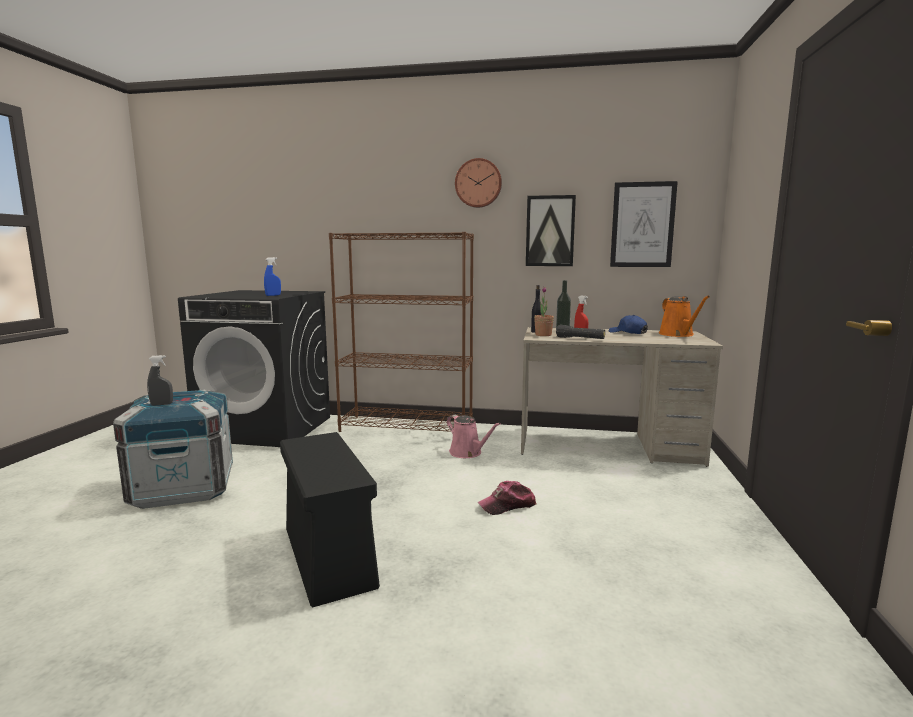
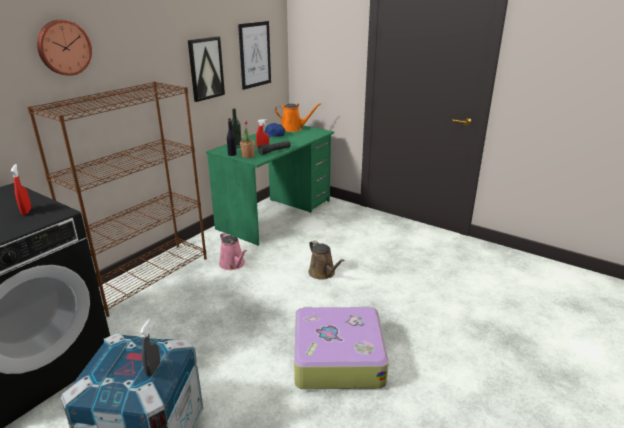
camera: 65 degrees left, 15 degrees up
blue spray bottle [264,257,281,296] -> red spray bottle [11,164,31,215]
black storage box [280,432,380,607] -> suitcase [294,306,389,389]
pink watering can [447,415,501,458] -> pink watering can turned 75 degrees clockwise [219,233,247,270]
wall clock [455,158,502,208] -> wall clock moved to [37,20,92,76]
cap [477,481,536,515] -> brown watering can [309,240,345,280]
beige desk [521,327,723,467] -> green desk [206,124,334,246]

